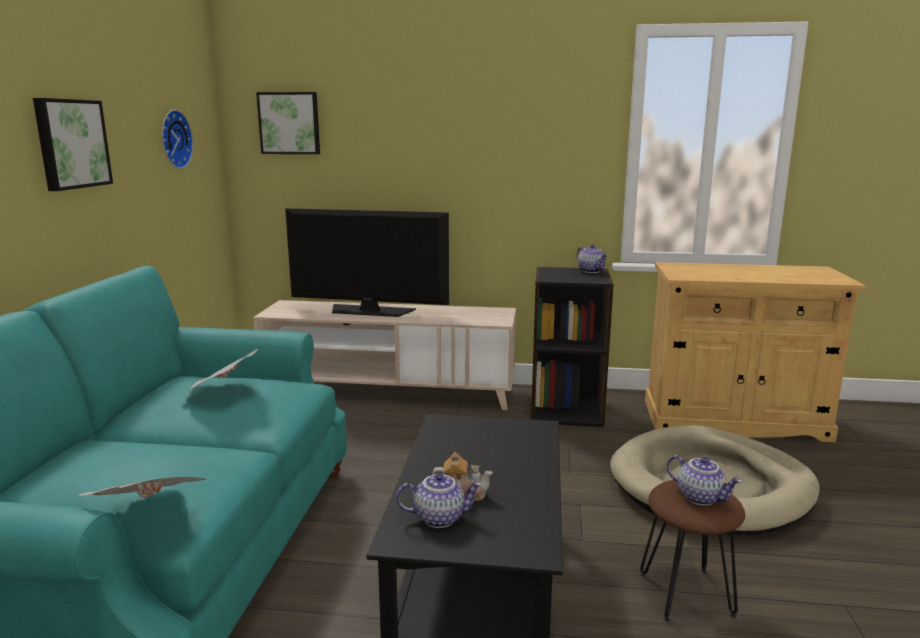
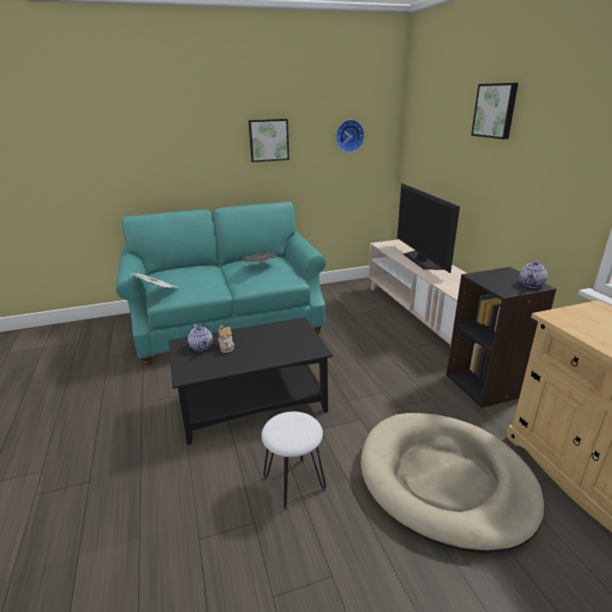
camera: 65 degrees right, 10 degrees up
picture [256,92,320,154] -> picture moved to [471,83,518,139]
brown stool [640,480,745,622] -> white stool [261,412,326,511]
teapot [667,455,742,506] -> none

